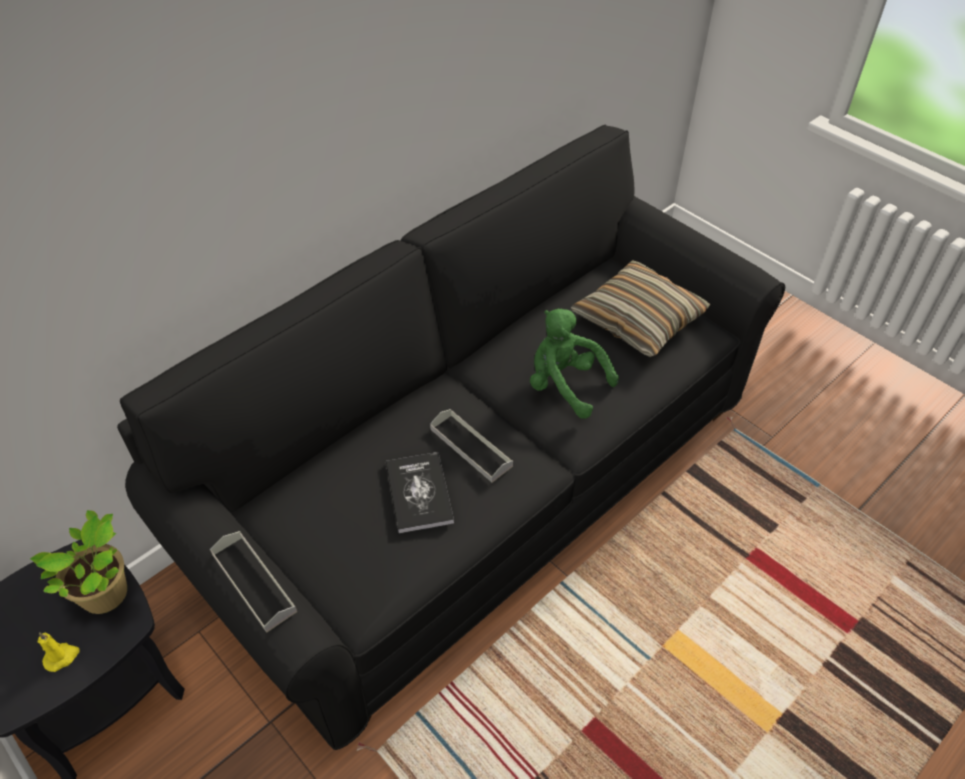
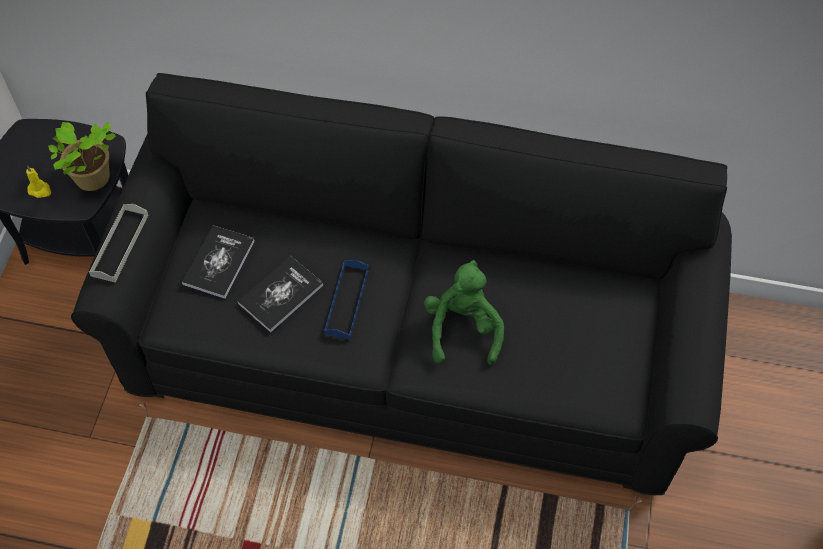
camera: 55 degrees right, 10 degrees up
grey tray [430,409,513,483] -> blue tray [324,260,369,339]
pillow [571,260,710,357] -> none
none -> book [182,225,255,298]

